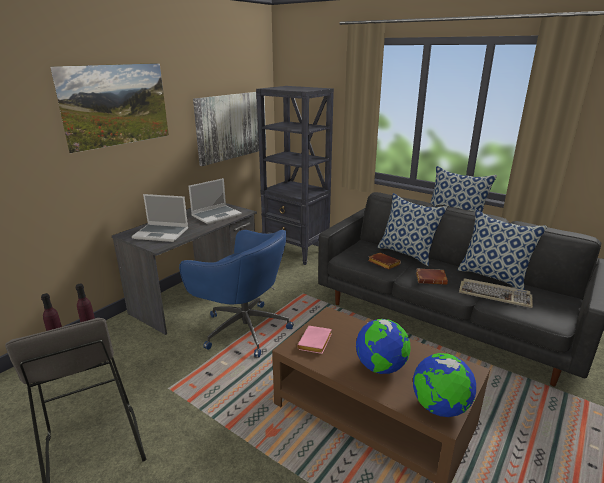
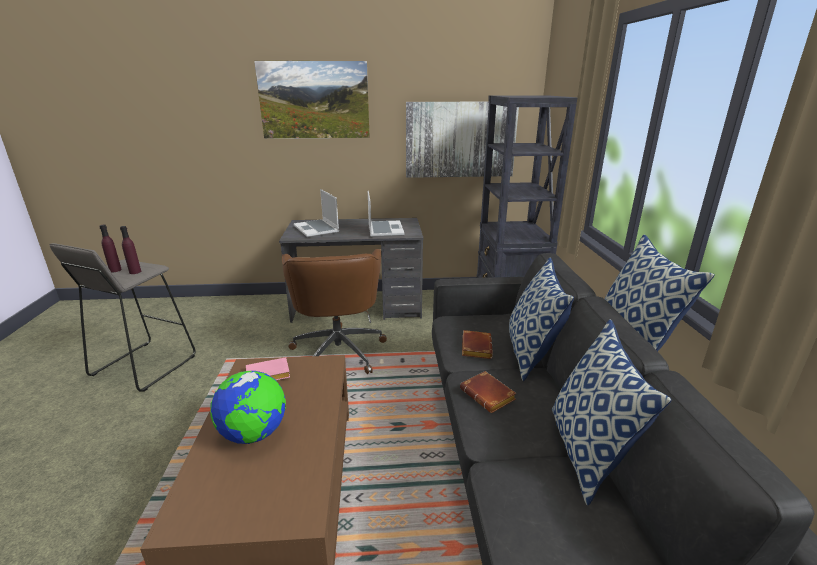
camera: 50 degrees right, 0 degrees up
blue office chair [179,230,294,357] -> brown office chair [282,249,387,374]
laptop [189,178,242,224] -> laptop turned 105 degrees counterclockwise [368,191,405,237]
globe [413,353,476,417] -> none
keyboard [459,278,533,308] -> none

